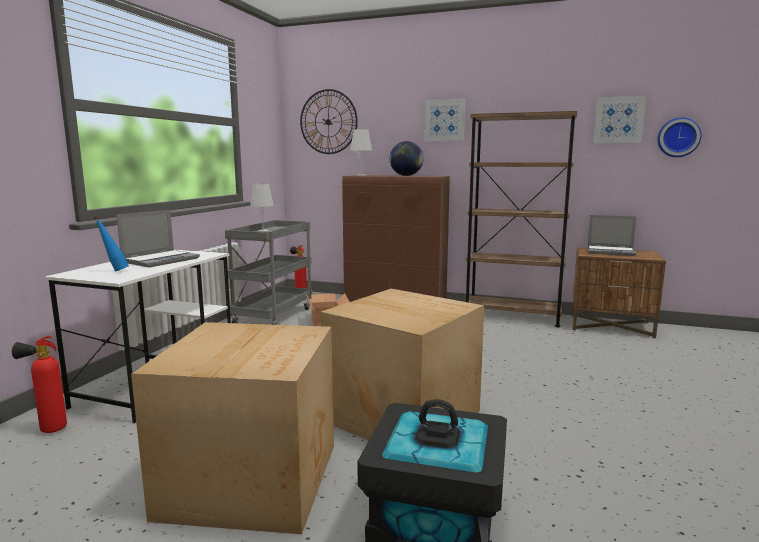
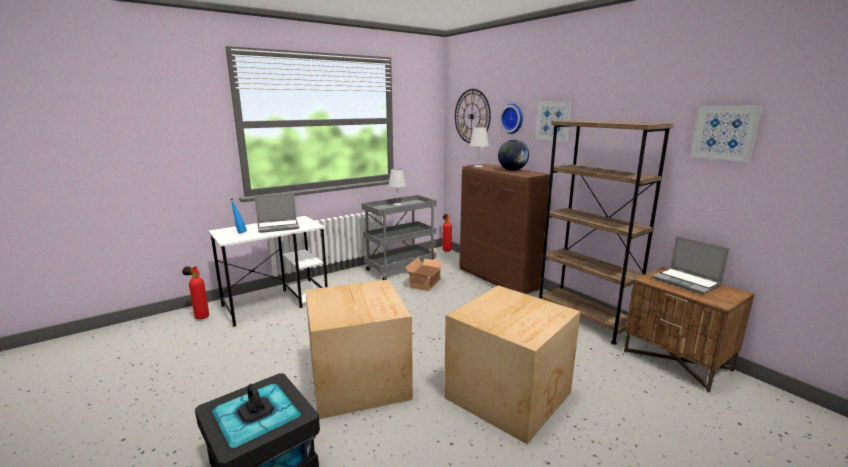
camera: 35 degrees right, 5 degrees up
cardboard box [131,322,334,534] -> cardboard box moved to [444,285,581,444]
wall clock [657,117,702,157] -> wall clock moved to [500,103,523,134]

